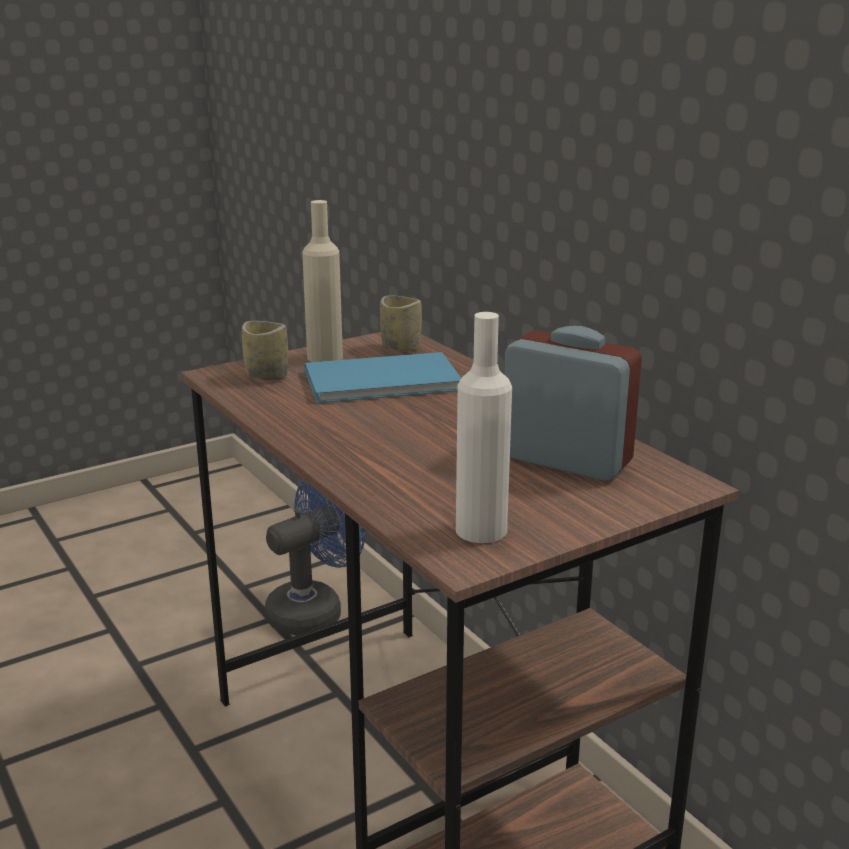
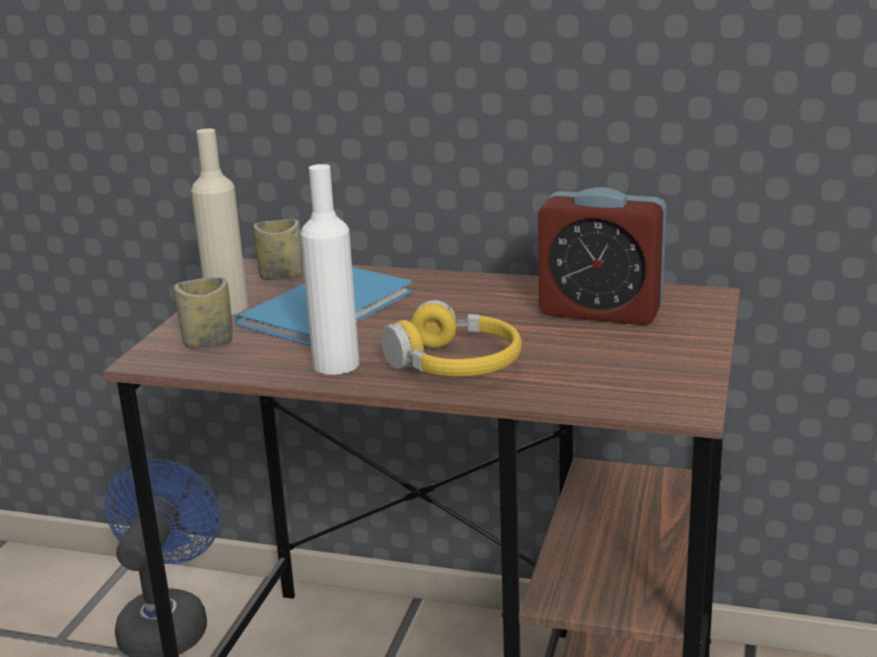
camera: 40 degrees left, 0 degrees up
white bottle [456,312,512,543] -> white bottle moved to [301,164,359,375]
alarm clock [504,326,642,481] -> alarm clock turned 150 degrees counterclockwise [538,187,666,325]
none -> yellow headphones [381,300,522,377]

